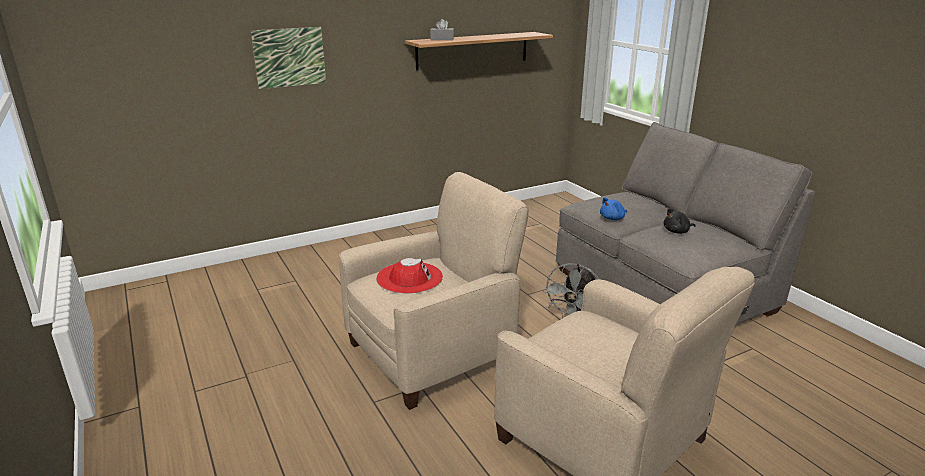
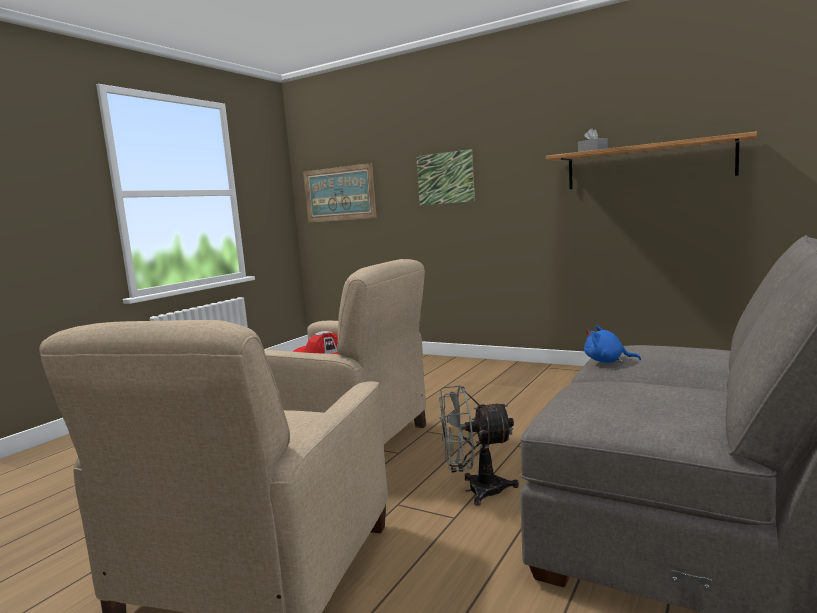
camera: 60 degrees right, 15 degrees down
black plush toy [663,208,696,234] -> none
none -> picture [303,163,377,223]

